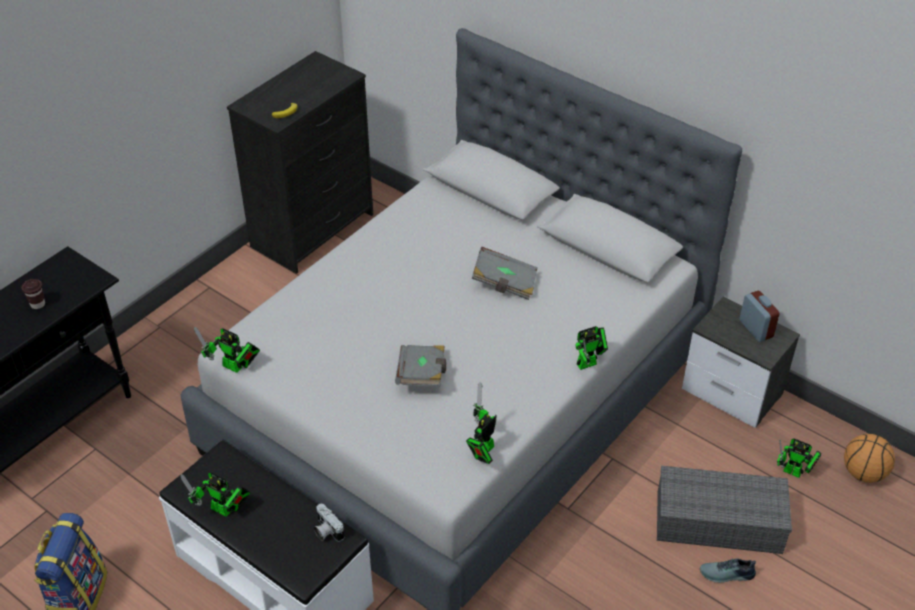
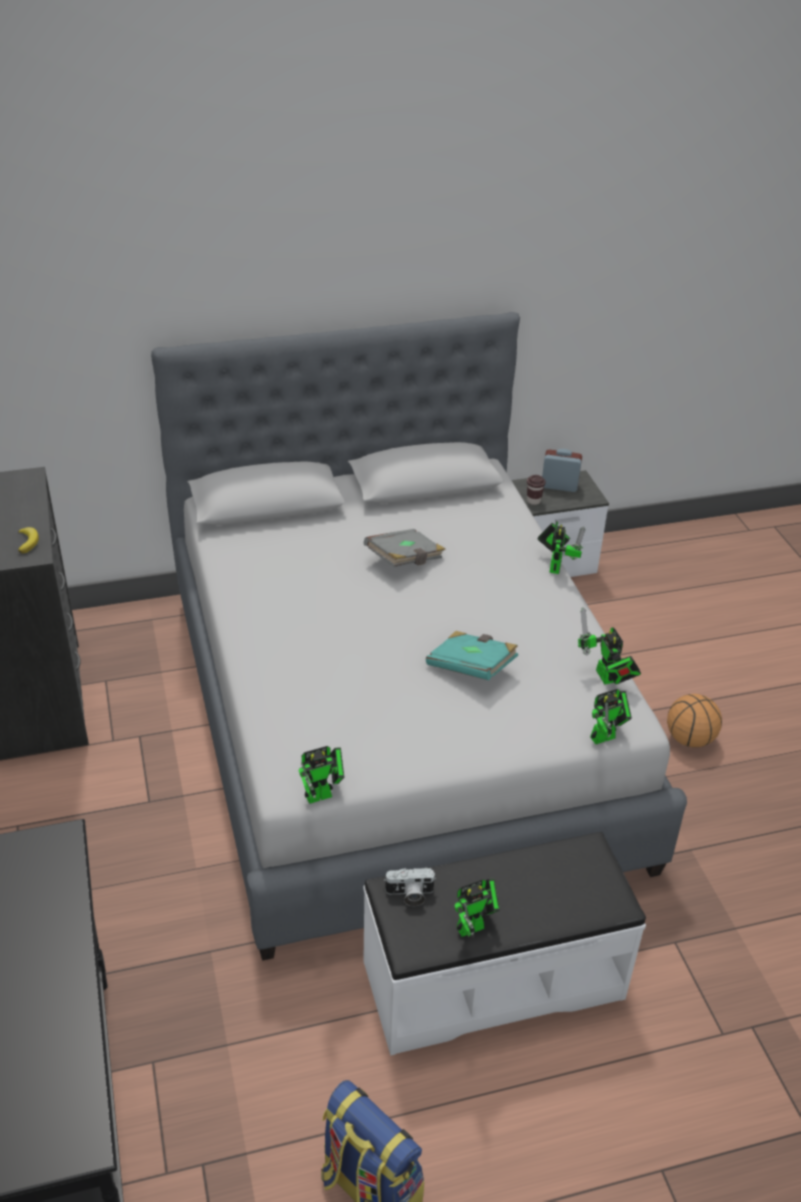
camera: 55 degrees left, 5 degrees down
brown cup [22,279,45,309] -> brown cup moved to [527,475,546,505]
camera [314,504,345,542] -> camera moved to [384,868,435,906]
grey book [395,345,446,387] -> turquoise book [426,631,518,680]
grey storage box [657,466,792,554] -> none
shoe [700,559,756,583] -> none
toy robot [777,438,821,478] -> toy robot moved to [590,689,632,744]
basketball [844,434,895,483] -> basketball moved to [667,694,722,747]

